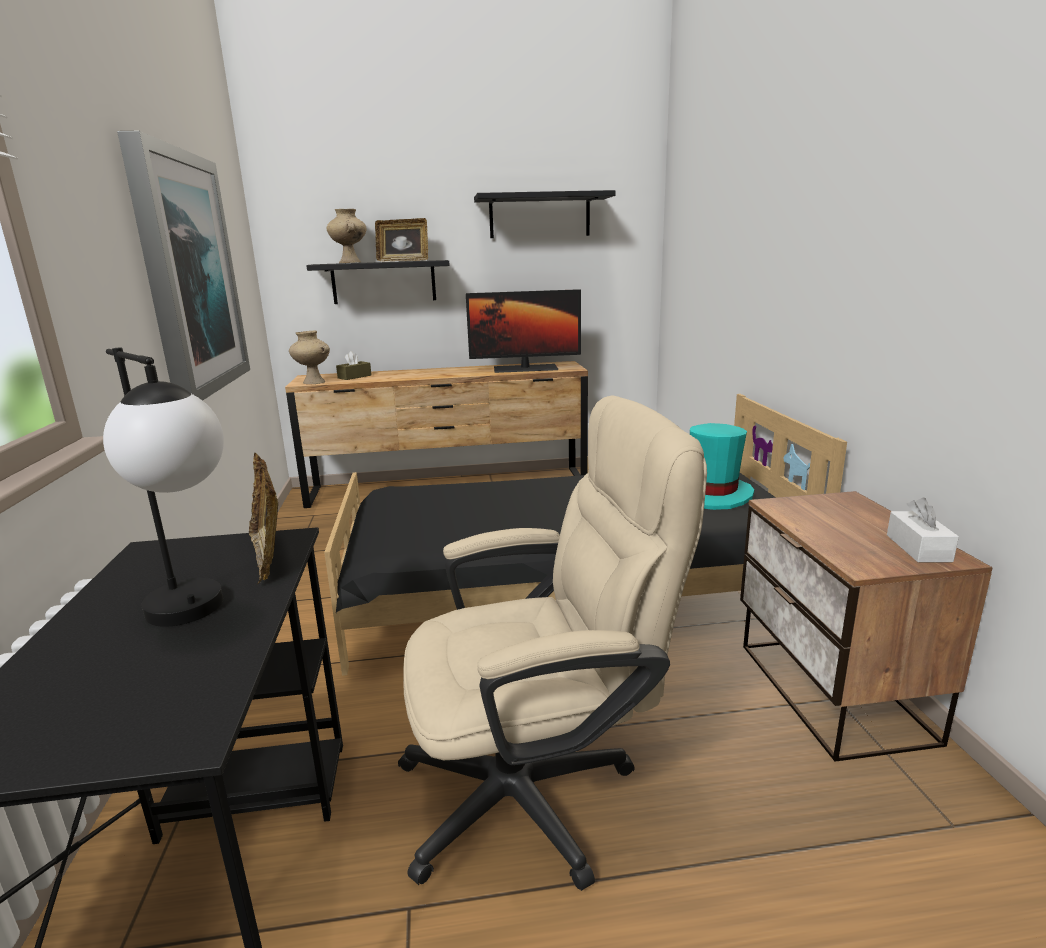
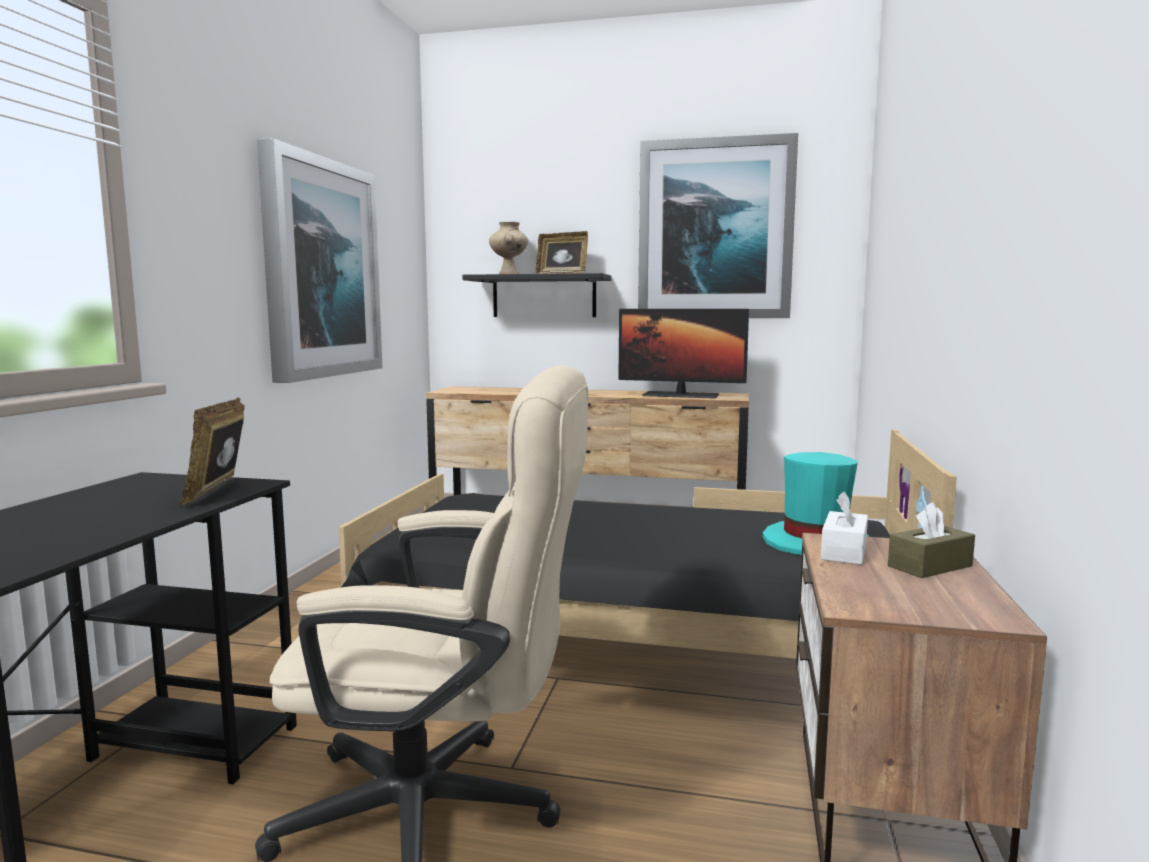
camera: 20 degrees right, 10 degrees down
table lamp [103,347,224,627] -> none
beige vase [289,331,330,384] -> none
brown tissue box [336,351,372,380] -> brown tissue box moved to [888,502,975,578]
black shelf [474,190,616,238] -> picture [638,133,798,318]
white tissue box [887,498,959,562] -> white tissue box moved to [821,492,868,565]

